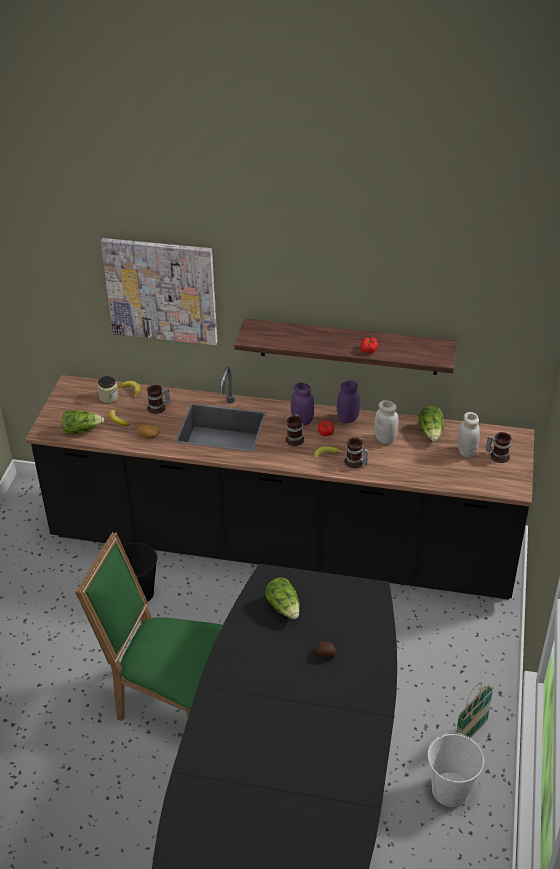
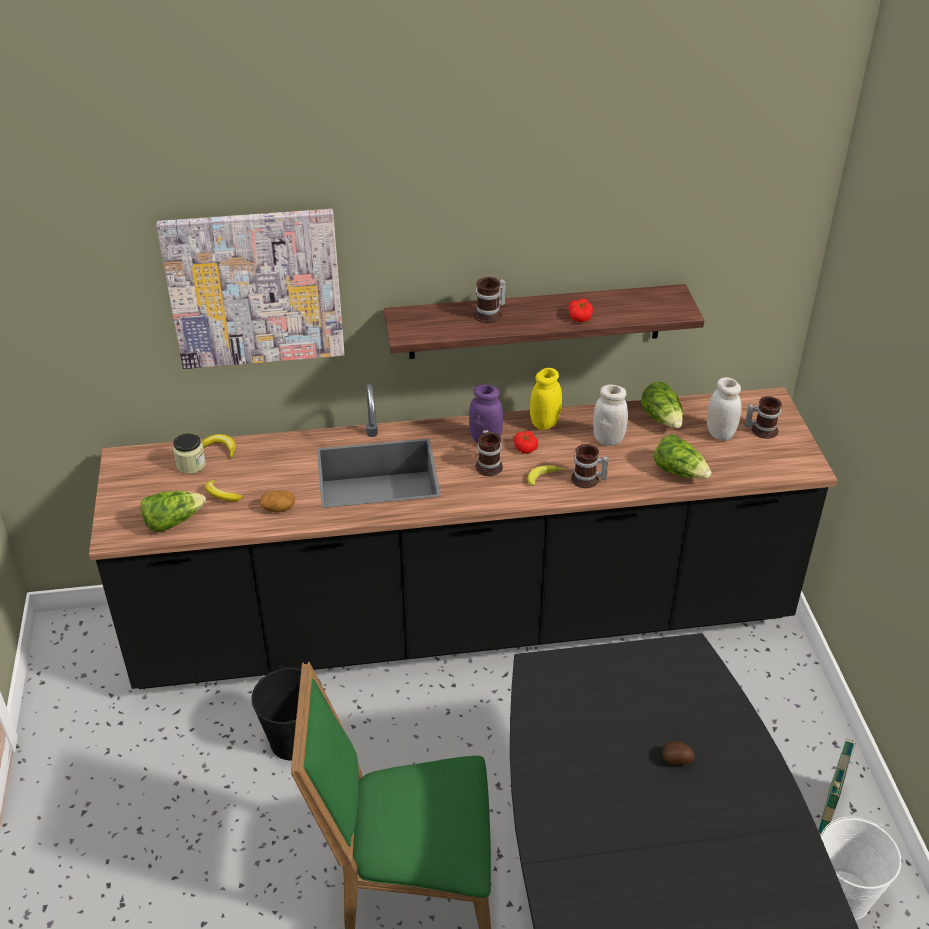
camera: 20 degrees left, 0 degrees up
mug [147,385,170,414] -> mug moved to [474,277,506,323]
lettuce [265,578,300,619] -> lettuce moved to [654,435,711,479]
purple jar [337,380,361,423] -> yellow jar [530,368,562,430]

